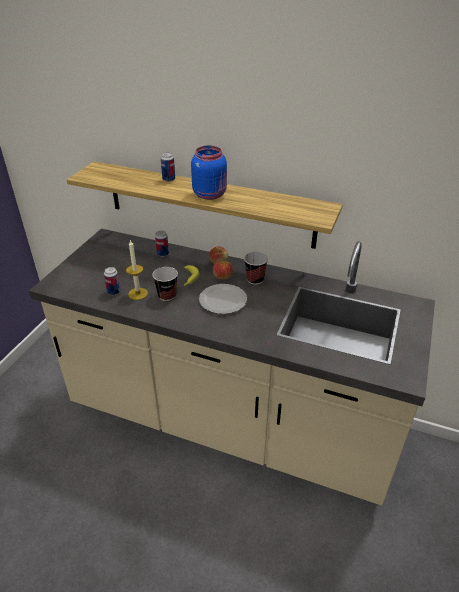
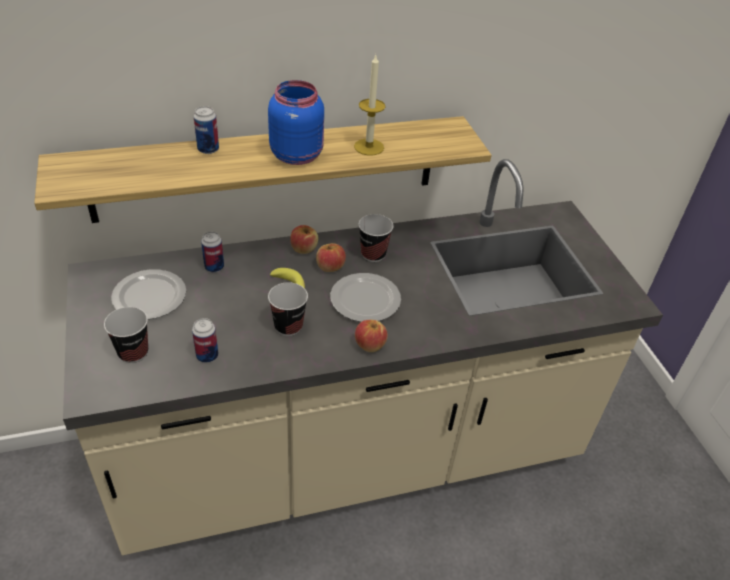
camera: 40 degrees left, 5 degrees up
candle [126,240,148,300] -> candle moved to [354,55,386,155]
none -> cup [104,307,148,363]
none -> plate [111,270,186,320]
none -> apple [355,320,388,352]

